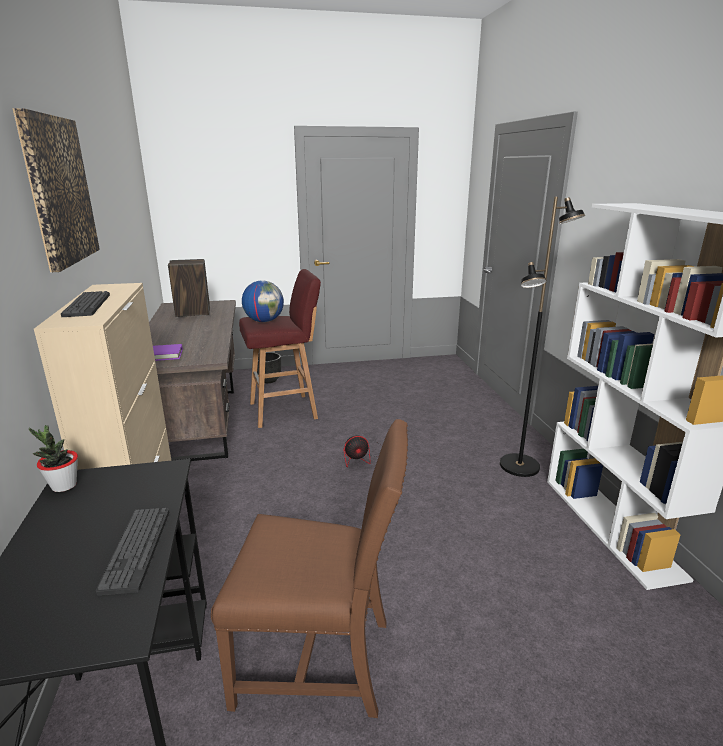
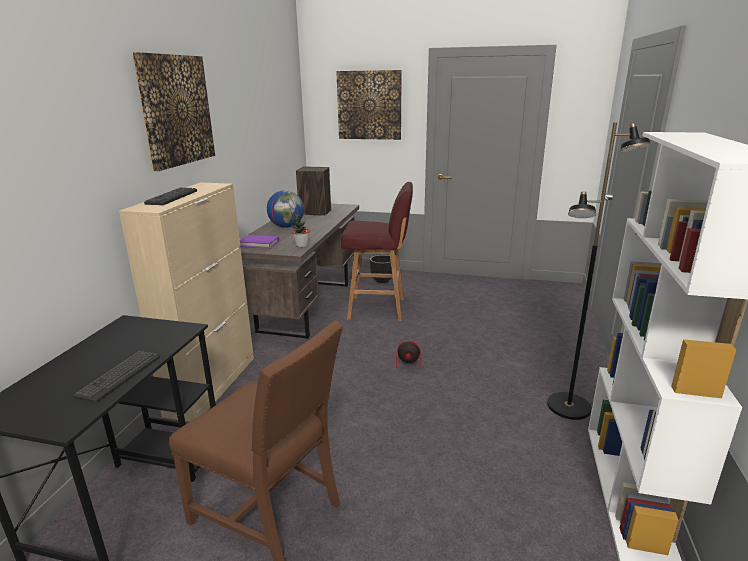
camera: 25 degrees right, 0 degrees up
potted plant [29,425,78,492] -> potted plant moved to [291,212,310,247]
globe [242,280,284,322] -> globe moved to [267,190,304,228]
none -> picture [336,70,402,140]

